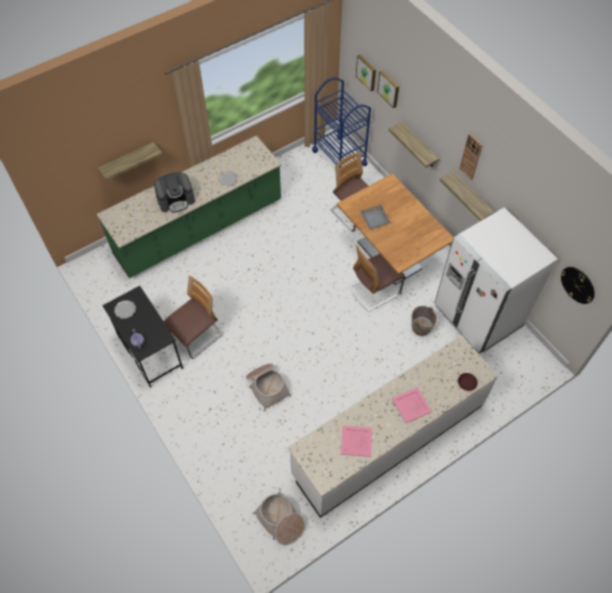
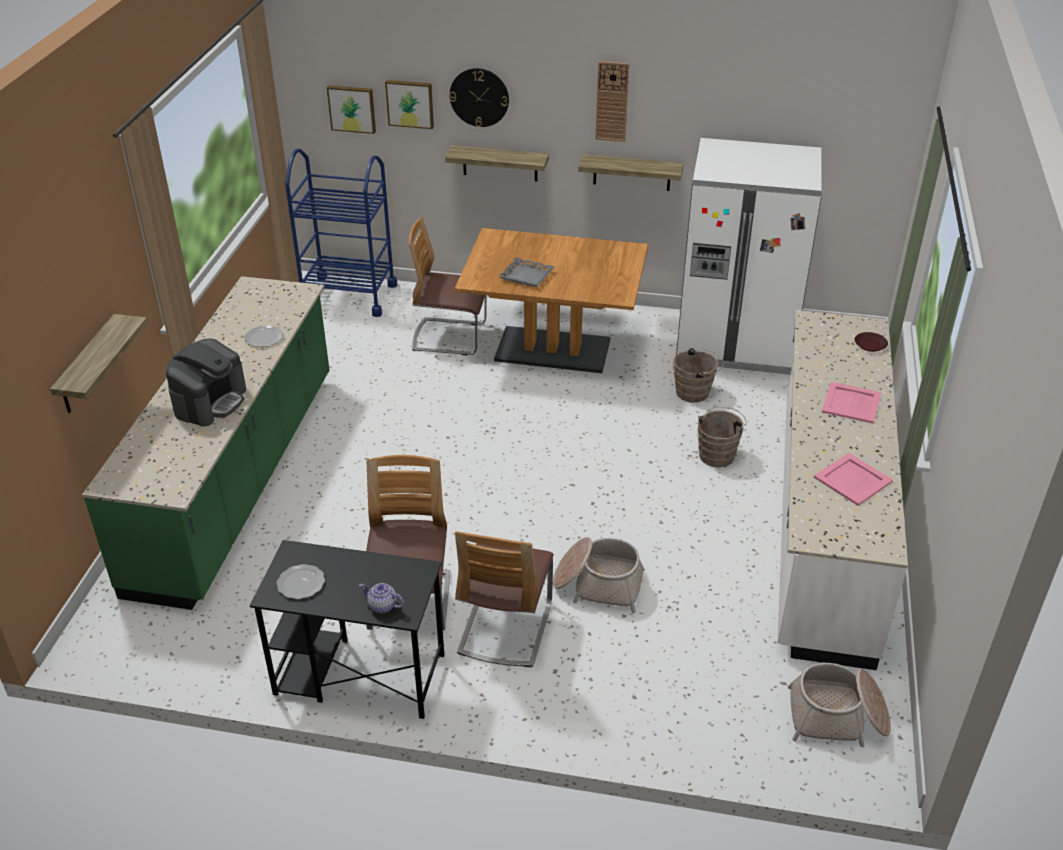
camera: 45 degrees left, 20 degrees down
chair [349,245,405,312] -> chair moved to [455,531,554,667]
wall clock [561,267,595,304] -> wall clock moved to [449,68,509,127]
none -> brown bucket [697,407,747,467]

